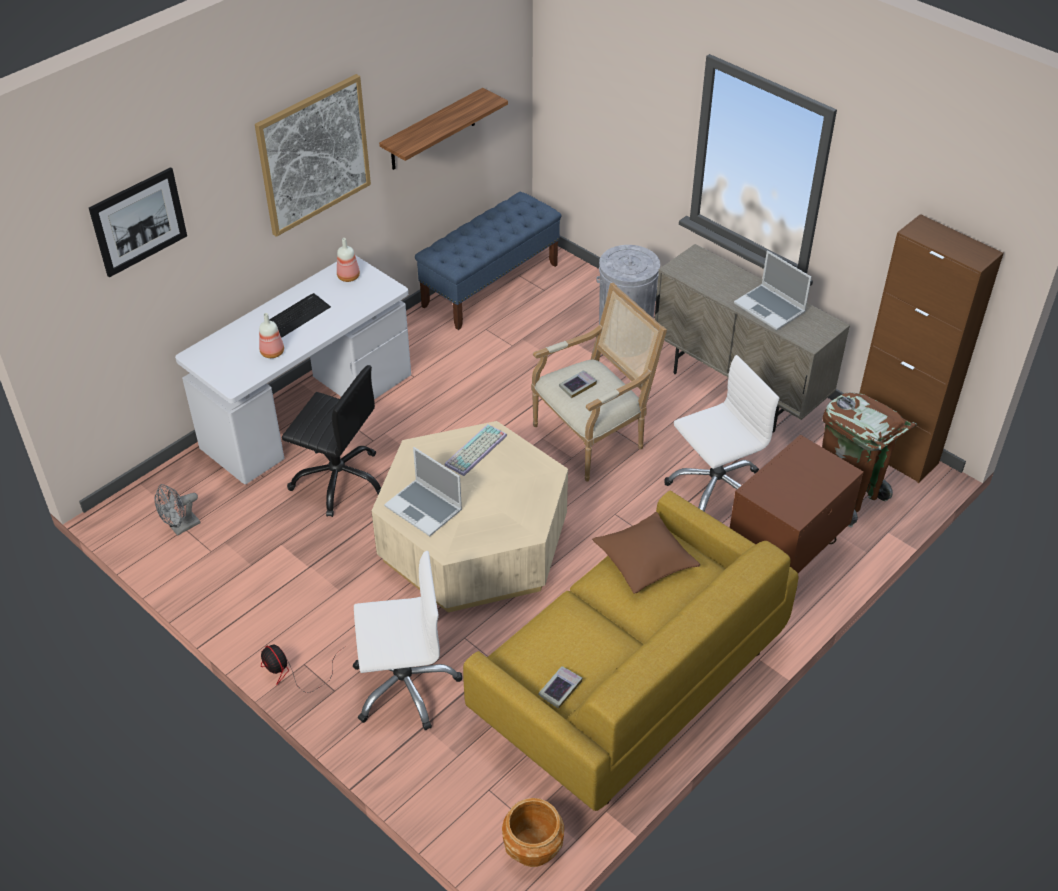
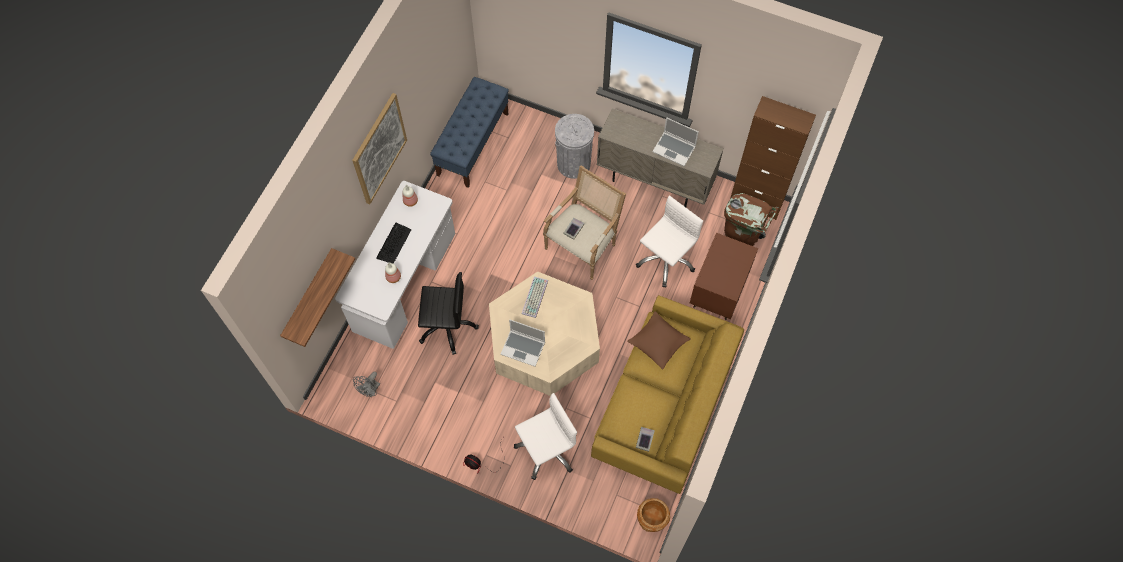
camera: 20 degrees left, 20 degrees up
picture [89,167,187,277] -> none
shelf [379,88,508,170] -> shelf moved to [280,248,355,347]

